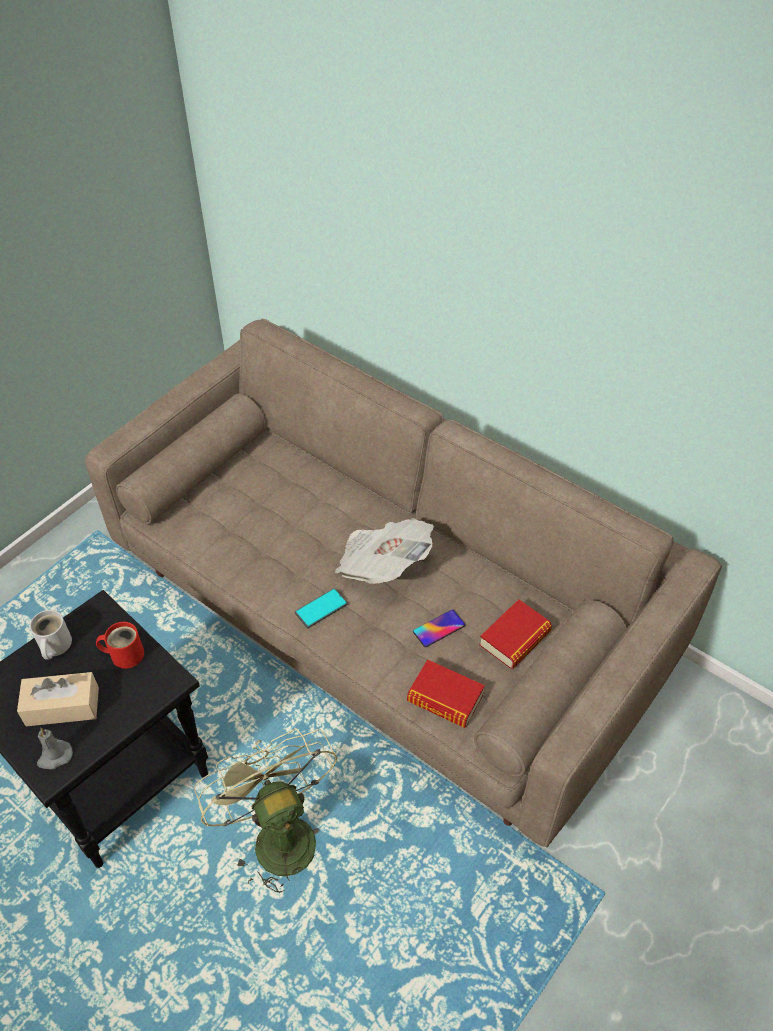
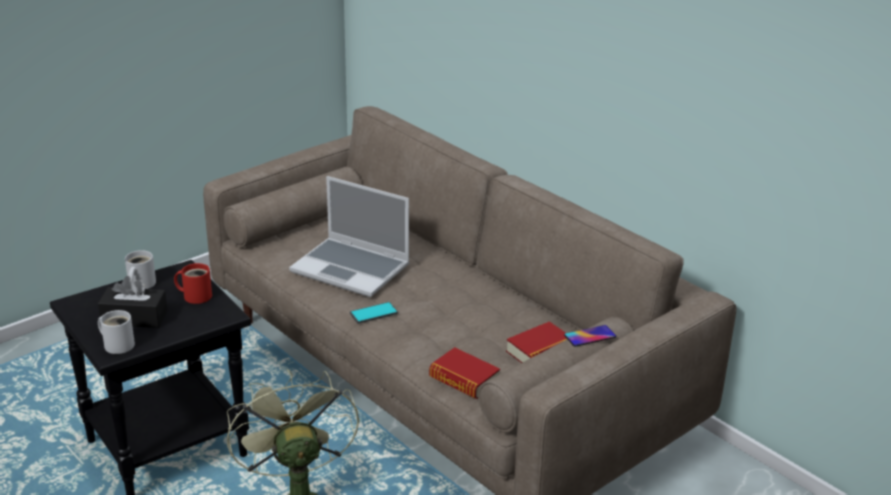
camera: 10 degrees right, 20 degrees down
beige tissue box [17,672,99,726] -> black tissue box [98,276,168,328]
grey candle [37,728,73,770] -> white mug [98,310,135,354]
newspaper [335,518,434,584] -> none
phone [413,609,465,647] -> phone moved to [564,325,616,347]
none -> laptop [289,176,410,297]

